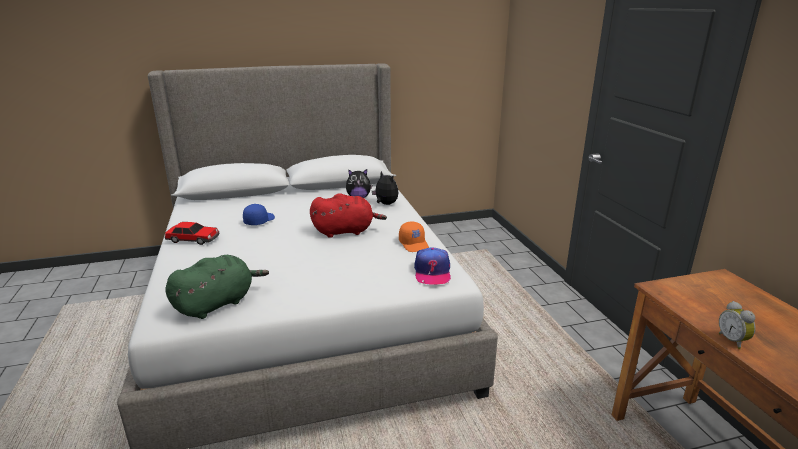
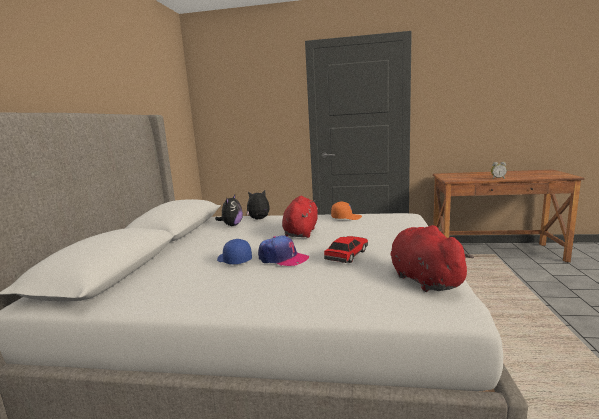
camera: 65 degrees left, 10 degrees down
toy car [165,222,219,245] -> toy car moved to [324,236,368,263]
green plush toy [165,255,269,319] -> red plush toy [390,225,474,292]
cap [414,247,451,285] -> cap moved to [258,236,309,266]

